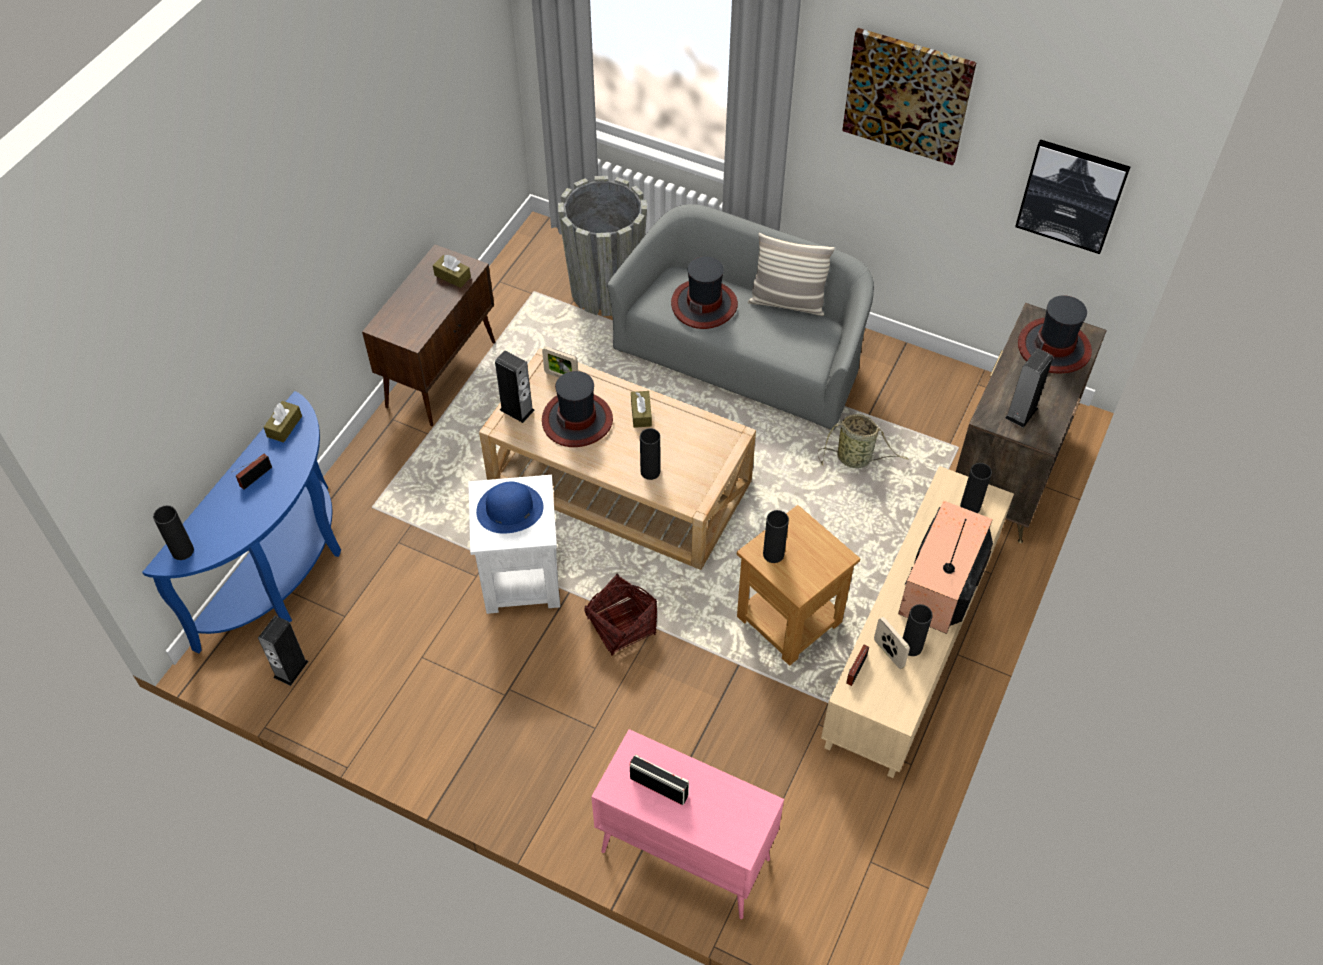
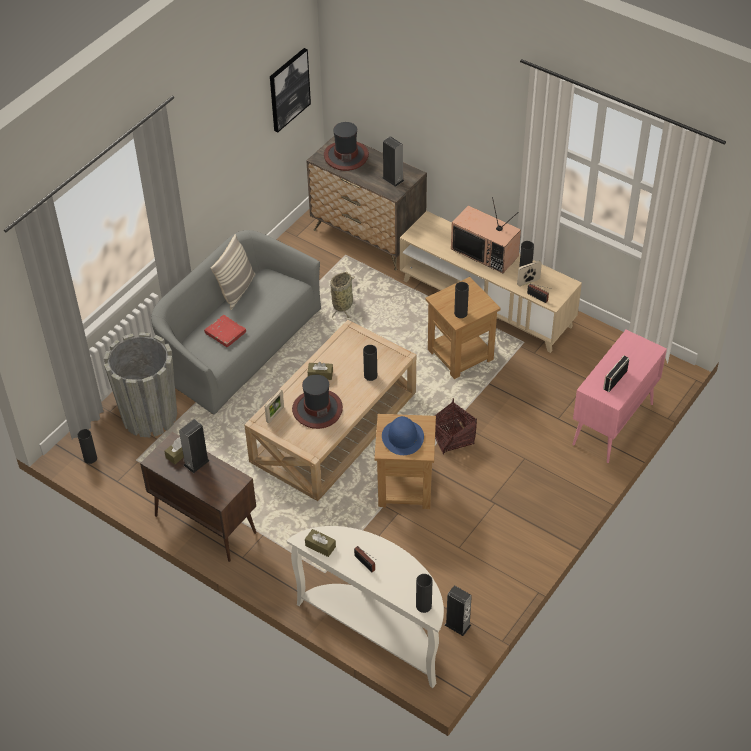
camera: 80 degrees left, 5 degrees down
blue console table [142,391,341,653] -> white console table [287,526,444,688]
white side table [468,475,560,614] -> brown side table [374,414,436,509]
speaker [495,351,535,423] -> speaker moved to [179,419,210,473]
hat [671,256,738,329] -> red book [204,315,246,347]
picture [842,28,977,166] -> none
black vase [960,463,992,513] -> black vase moved to [78,429,97,464]

